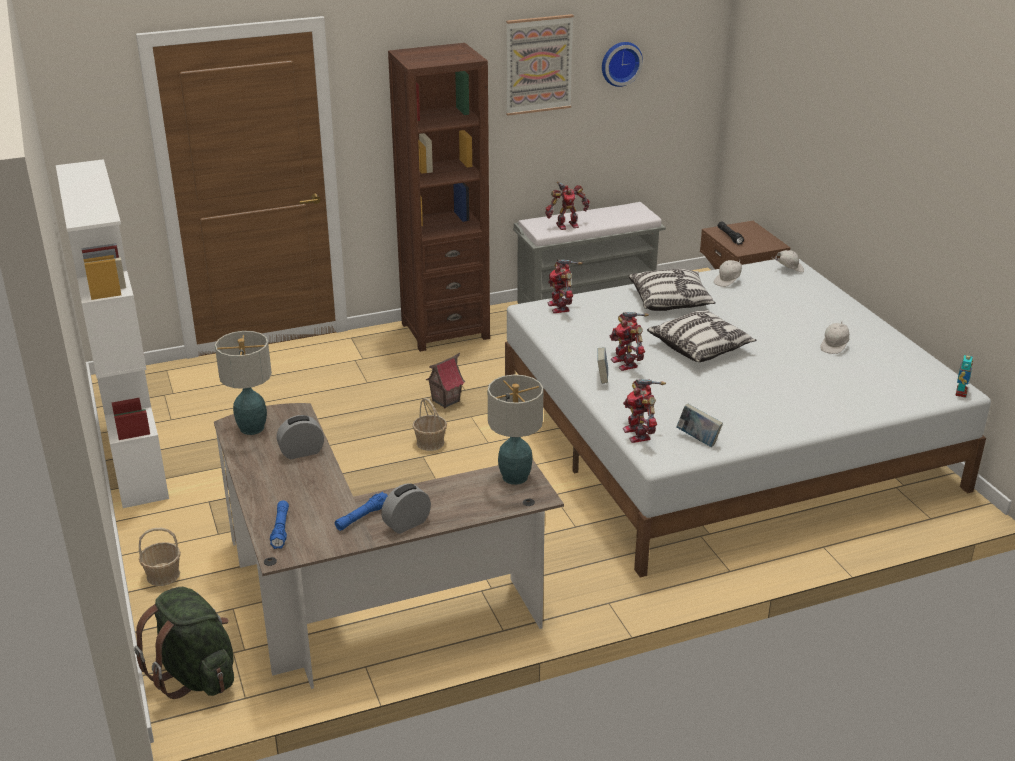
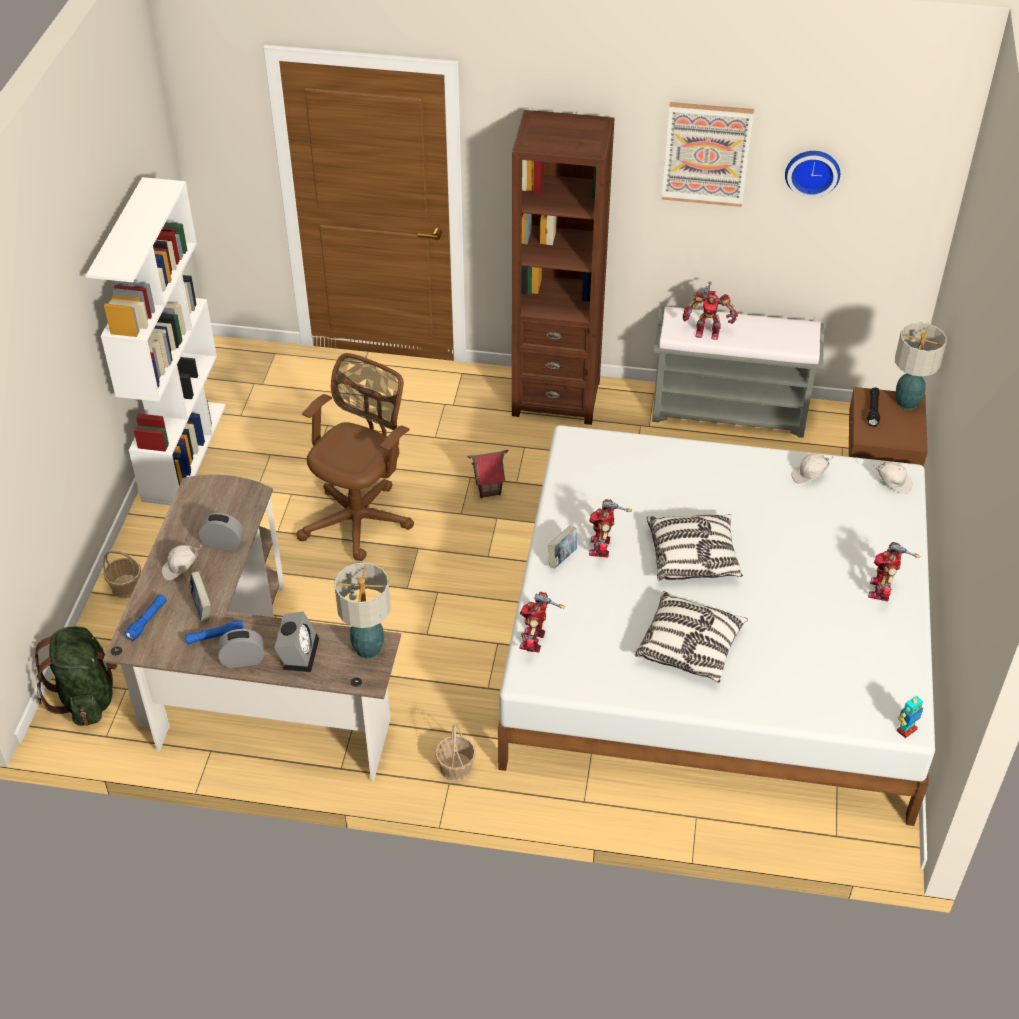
camera: 30 degrees right, 15 degrees up
table lamp [215,331,272,435] -> table lamp moved to [895,322,947,410]
basket [412,398,447,451] -> basket moved to [435,724,476,781]
toy robot [548,259,582,313] -> toy robot moved to [868,542,920,601]
pillow [629,269,716,311] -> pillow moved to [635,591,748,683]
book [677,404,723,447] -> book moved to [189,571,211,622]
white cap [820,322,849,354] -> white cap moved to [162,545,202,580]
none -> alarm clock [274,611,319,672]
none -> brown office chair [297,353,414,561]

